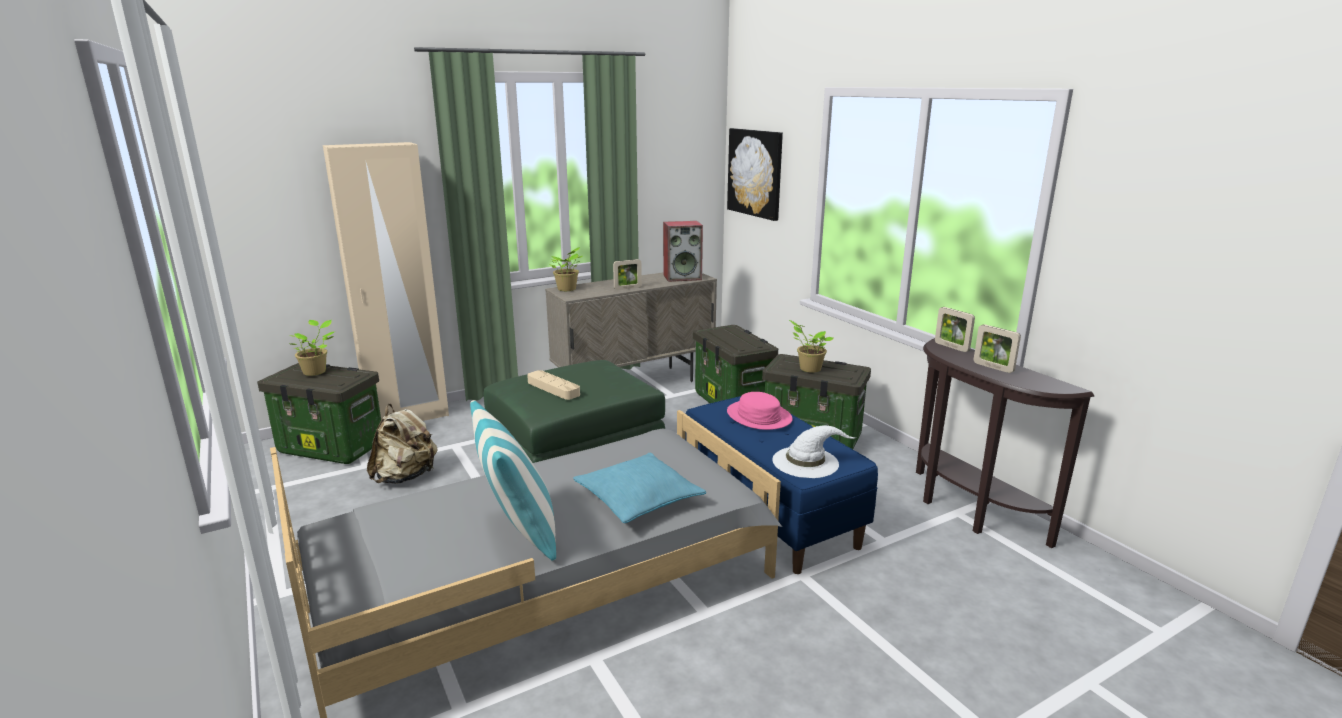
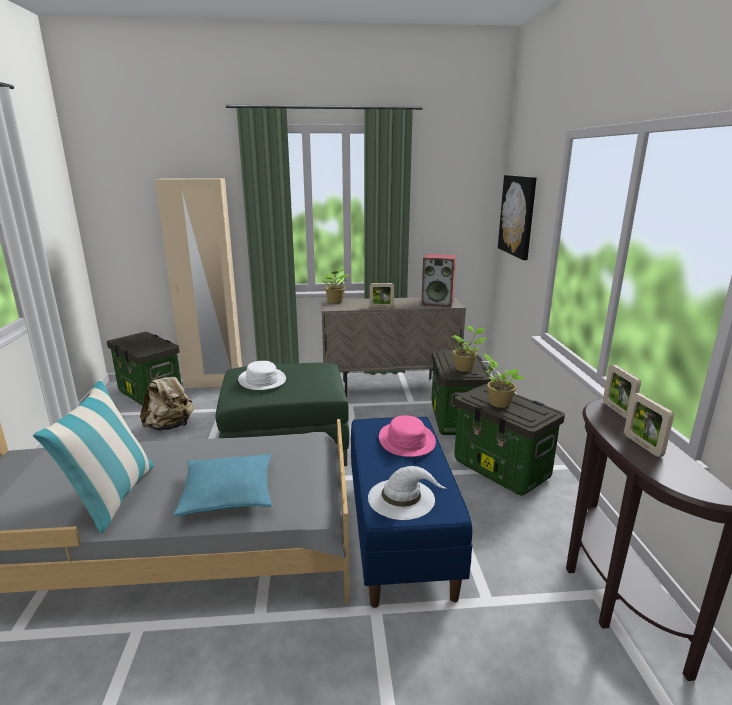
camera: 25 degrees right, 0 degrees up
potted plant [289,320,334,376] -> potted plant moved to [450,326,487,372]
beige tray [527,370,580,400] -> white hat [238,361,286,390]

